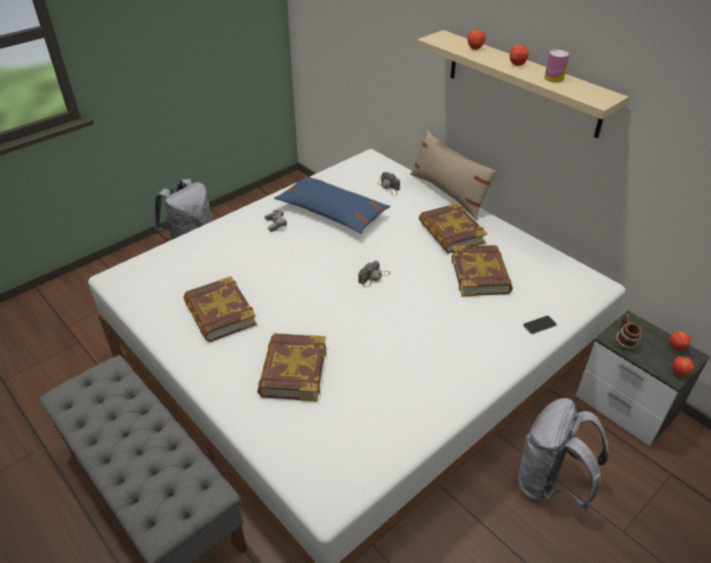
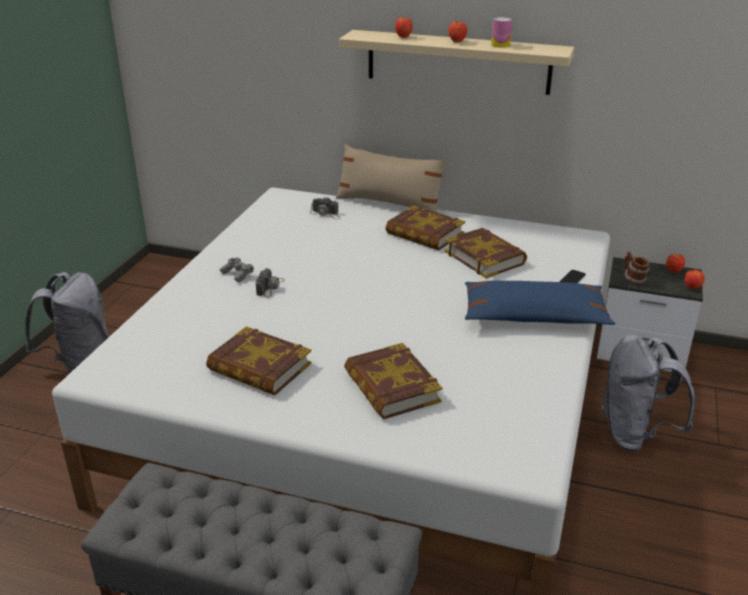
camera: 30 degrees left, 10 degrees down
blue pillow [274,176,390,234] -> blue pillow moved to [465,280,615,325]
camera [358,260,390,287] -> camera moved to [256,268,284,297]

